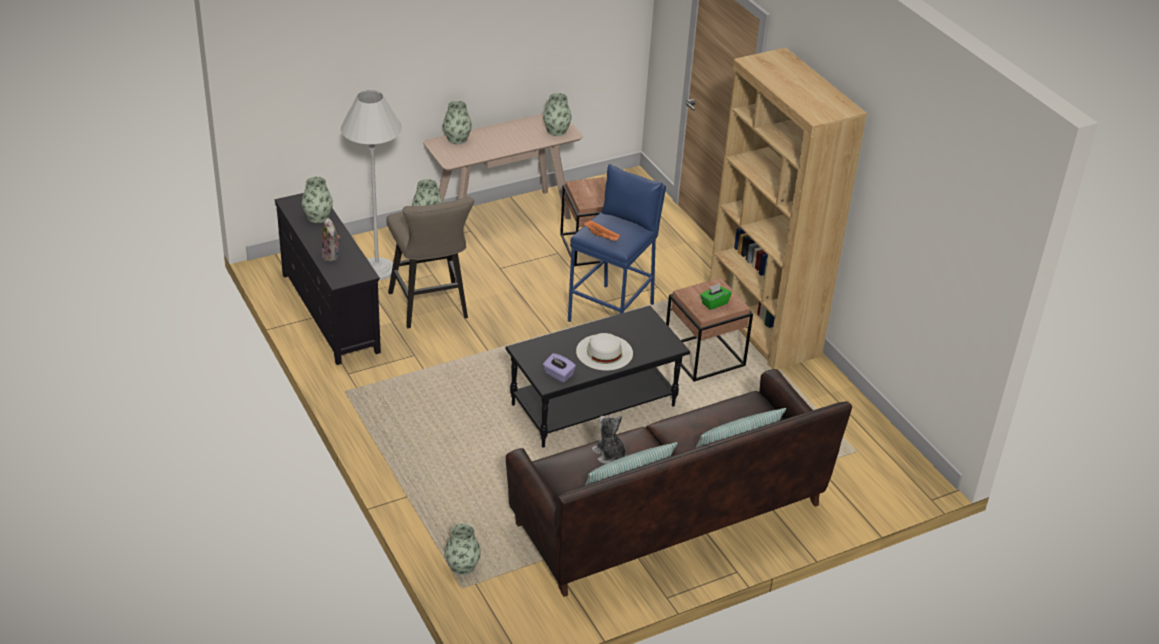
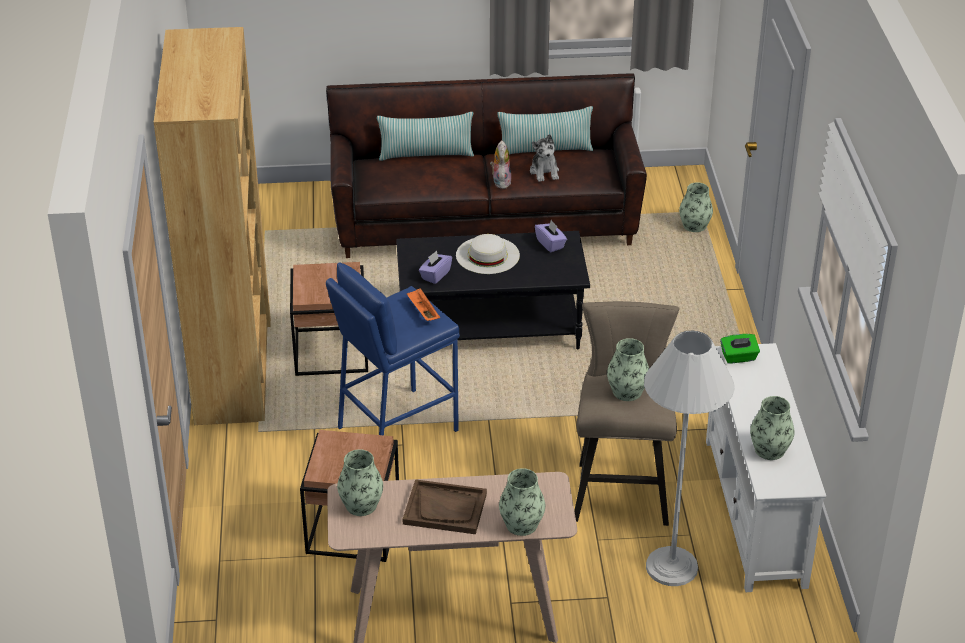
camera: 155 degrees left, 0 degrees up
black tv stand [274,193,381,365] -> white tv stand [706,343,826,592]
plush toy [321,218,340,261] -> plush toy moved to [490,140,511,189]
green tissue box [700,283,732,310] -> green tissue box moved to [720,334,760,364]
none -> brown tray [403,479,487,534]
none -> purple tissue box [419,250,452,284]

